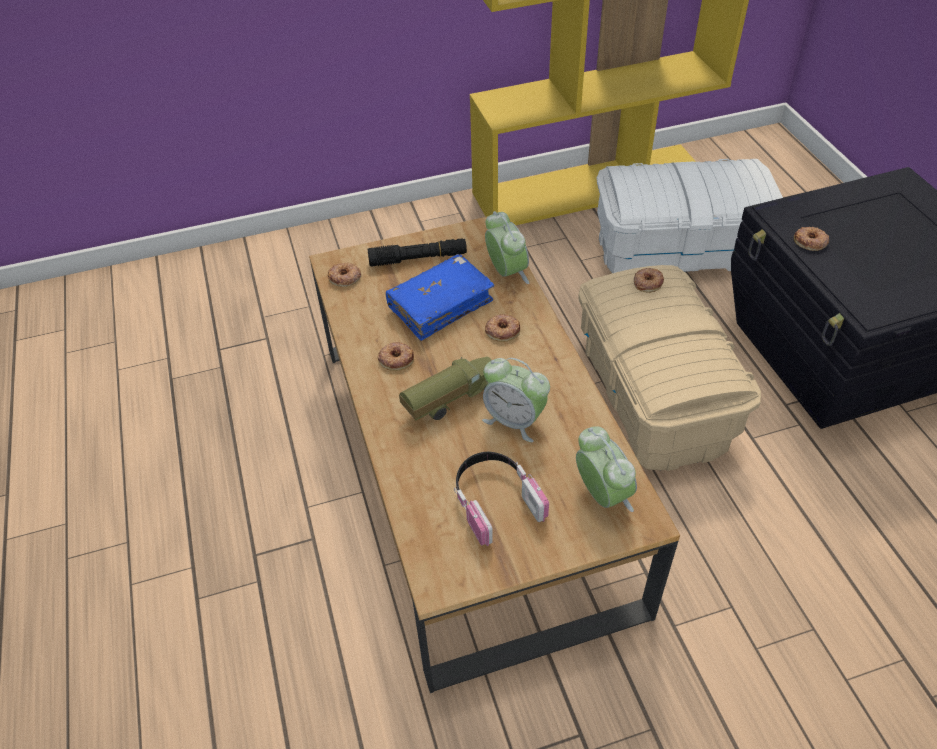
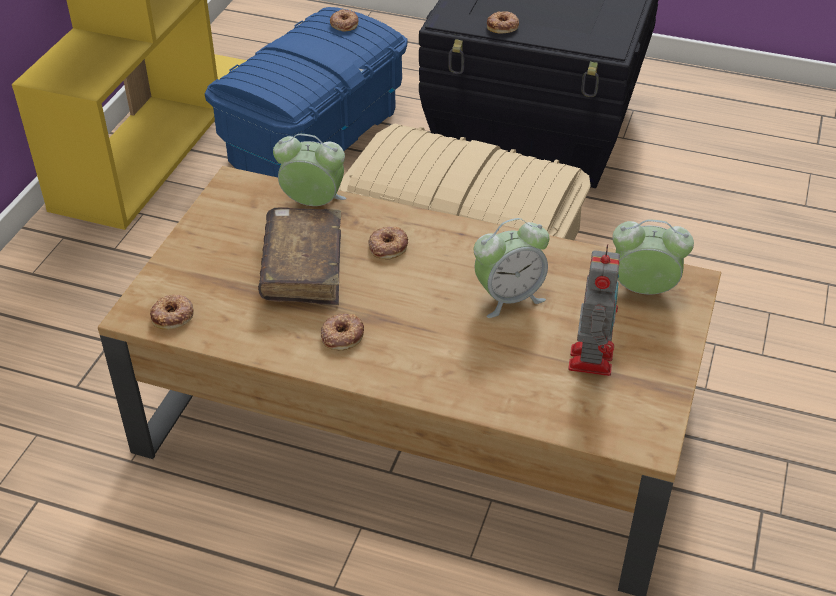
camera: 55 degrees left, 5 degrees down
black flashlight [367,239,467,267] -> none
blue book [386,254,495,341] -> brown book [258,208,341,305]
toy truck [399,356,491,420] -> none
headphones [454,452,549,546] -> toy robot [568,244,620,376]
white storage box [597,159,783,273] -> blue storage box [205,7,408,177]
donut [634,268,664,293] -> donut moved to [330,9,358,32]

